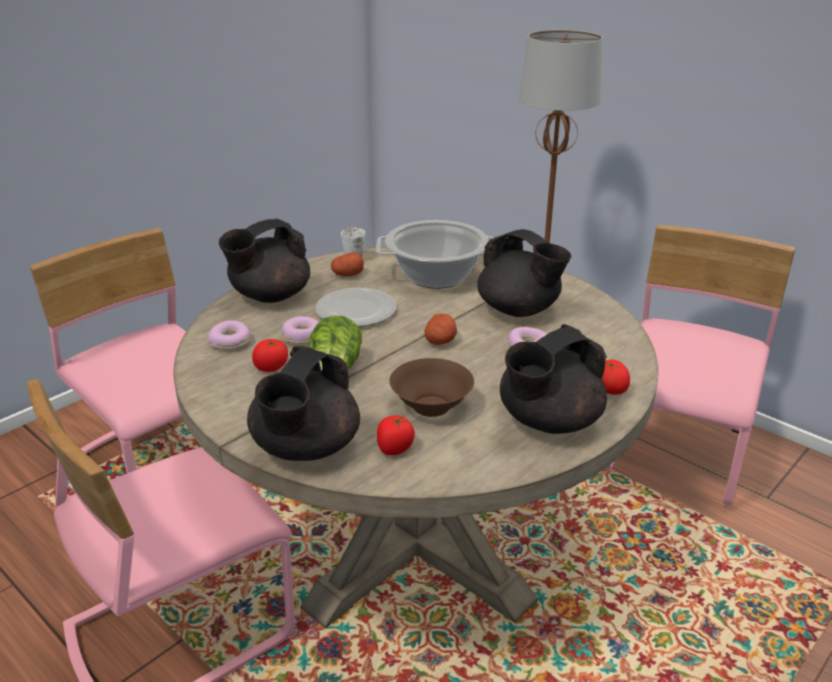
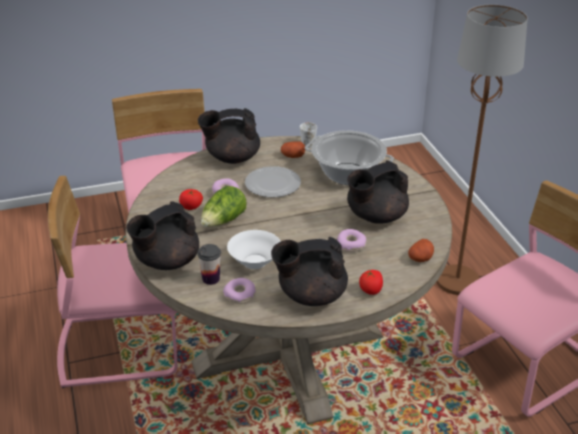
camera: 30 degrees right, 5 degrees up
donut [208,320,250,350] -> donut moved to [223,278,256,304]
tomato [377,415,415,455] -> cup [197,244,221,285]
brown bowl [389,358,474,417] -> white bowl [227,230,281,269]
potato [424,313,457,345] -> potato moved to [408,239,434,262]
black teapot [477,229,571,317] -> black teapot turned 75 degrees clockwise [347,160,409,224]

